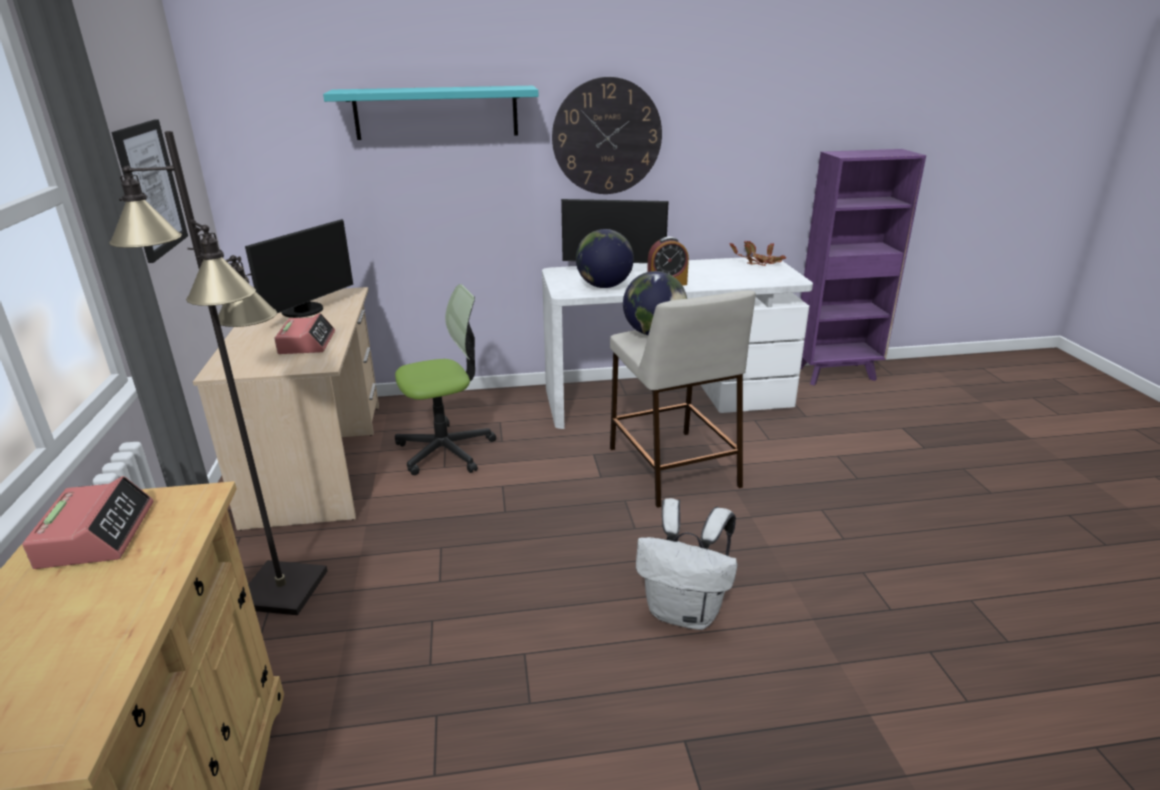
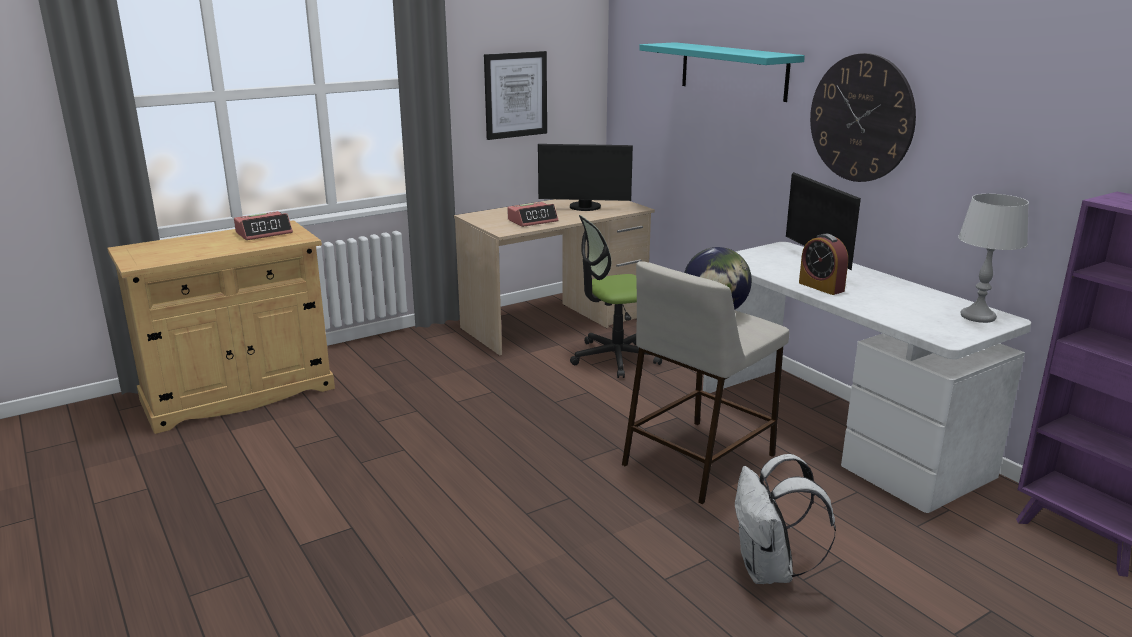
camera: 65 degrees right, 5 degrees down
black floor lamp [109,131,327,615] -> none
office chair [395,284,496,475] -> office chair turned 120 degrees clockwise [570,215,662,378]
globe [576,229,634,288] -> none
white backpack [636,498,738,630] -> white backpack moved to [735,454,836,584]
potted plant [730,241,786,266] -> grey table lamp [958,194,1029,323]

